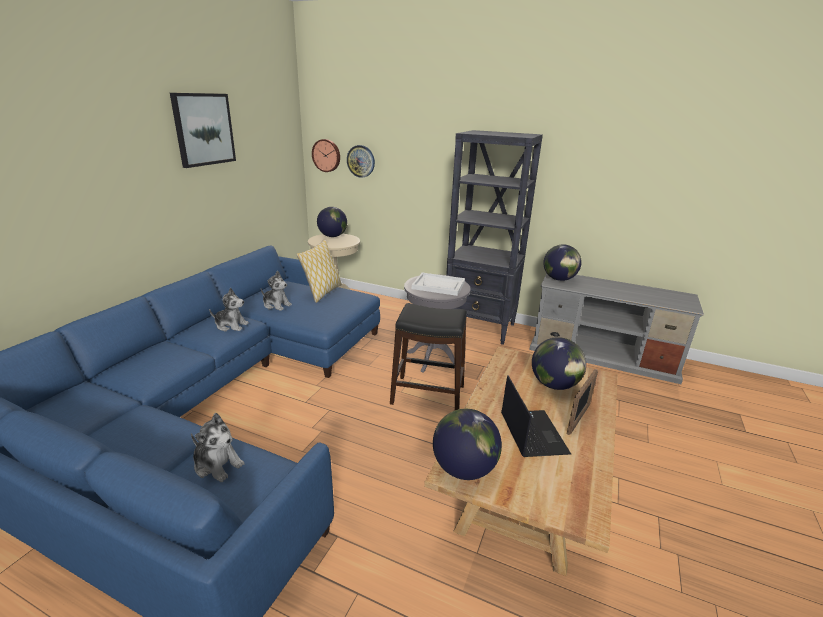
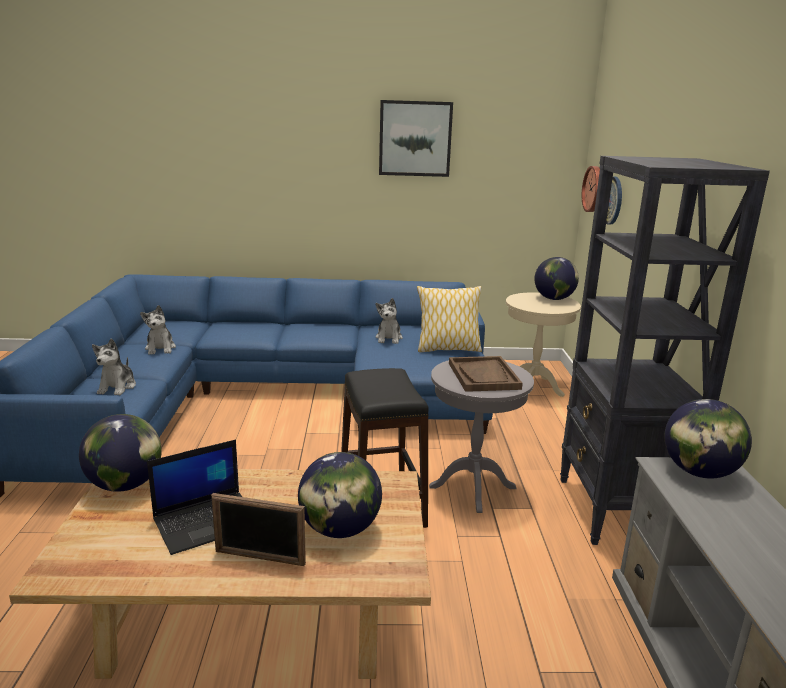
camera: 65 degrees right, 5 degrees down
plush toy [209,288,249,332] -> plush toy moved to [140,305,176,355]
white tray [412,273,465,296] -> brown tray [449,356,523,392]

